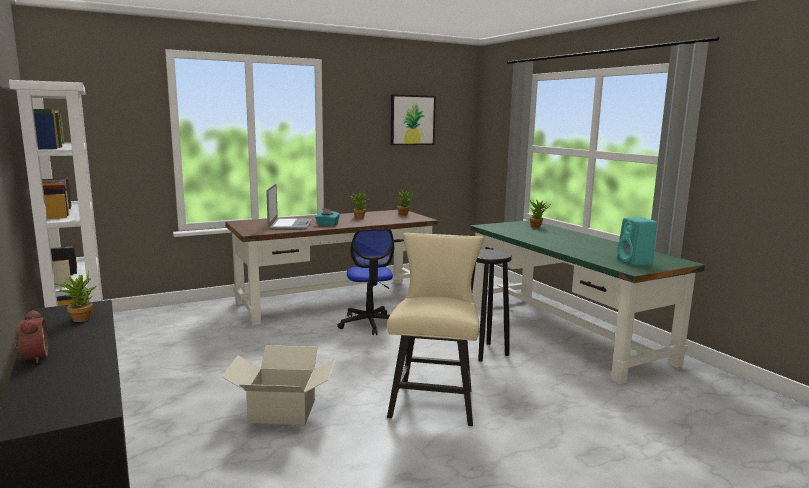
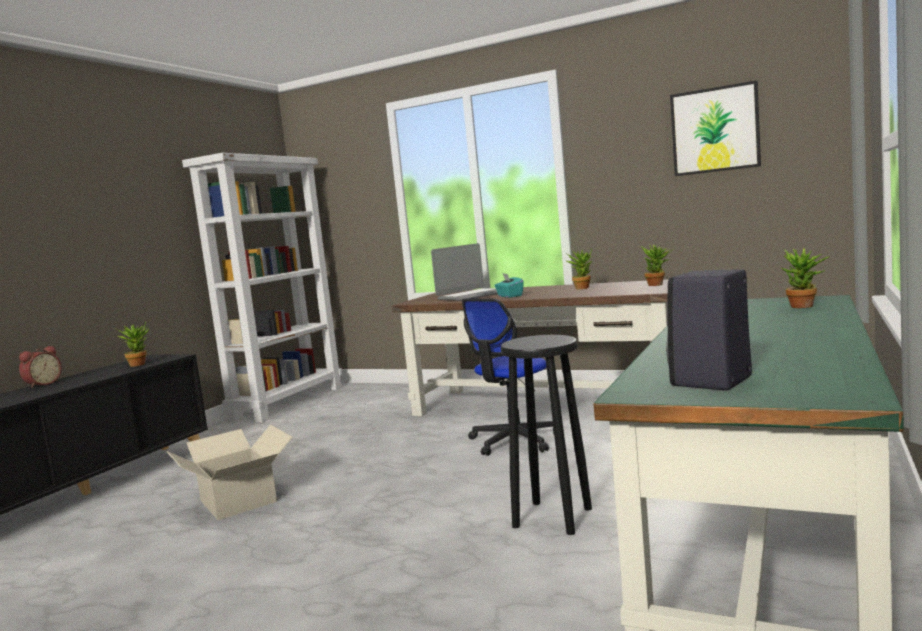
camera: 55 degrees right, 5 degrees down
beige chair [387,233,484,426] -> none
turquoise speaker [617,217,657,266] -> black speaker [666,269,752,390]

